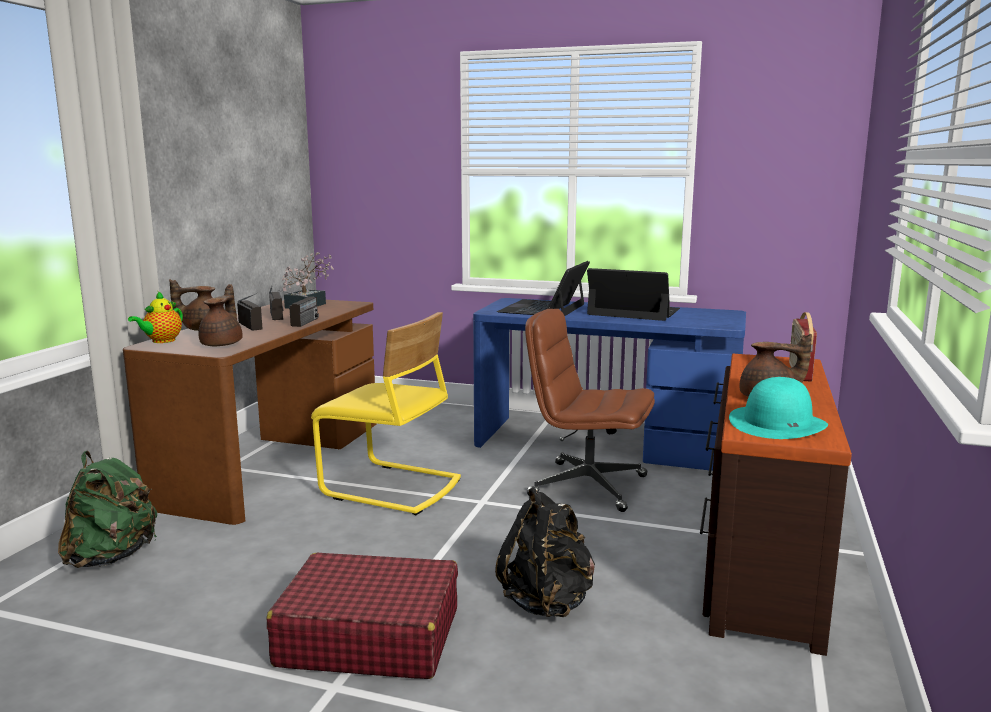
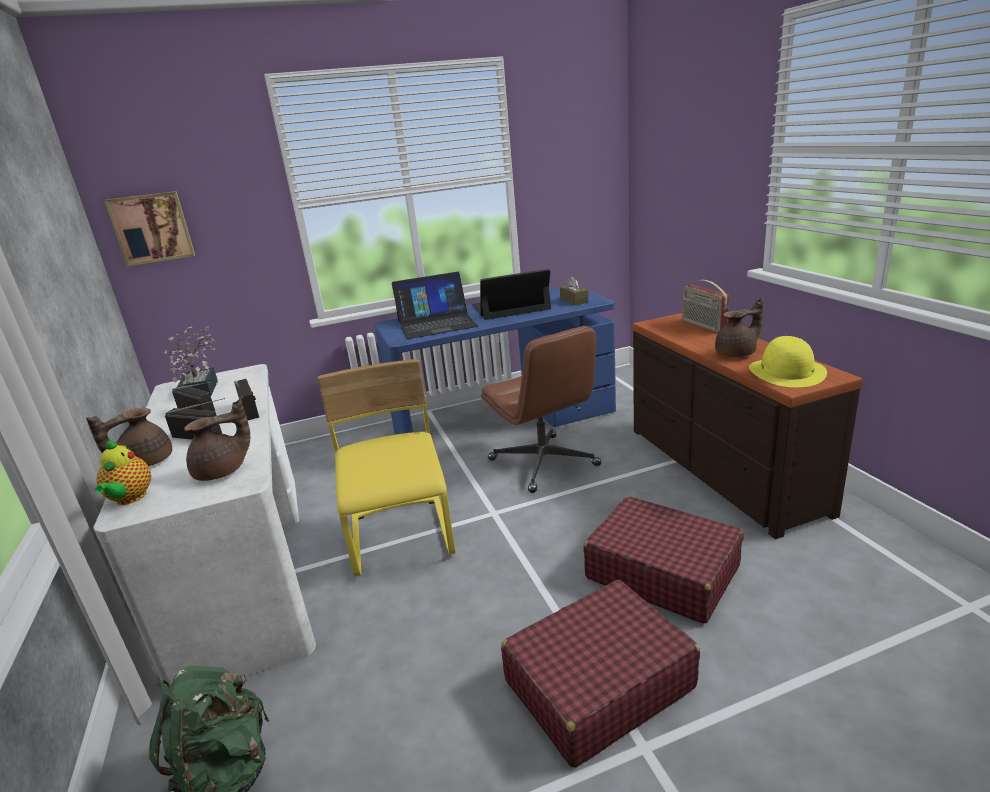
camera: 35 degrees left, 10 degrees up
brown desk [123,300,376,525] -> white desk [93,364,316,689]
brown teapot [198,284,243,346] -> brown teapot turned 90 degrees clockwise [184,399,250,481]
yellow chair [311,312,461,515] -> yellow chair turned 90 degrees counterclockwise [318,359,455,577]
black backpack [495,488,595,617] -> red suitcase [583,496,744,624]
laptop [497,261,590,316] -> laptop turned 90 degrees counterclockwise [392,272,478,339]
brown office chair [525,309,655,512] -> brown office chair turned 105 degrees counterclockwise [481,326,601,493]
turquoise hat [729,377,828,439] -> yellow hat [749,336,827,387]
none -> picture [104,191,195,266]
none -> brown tissue box [560,276,589,305]

